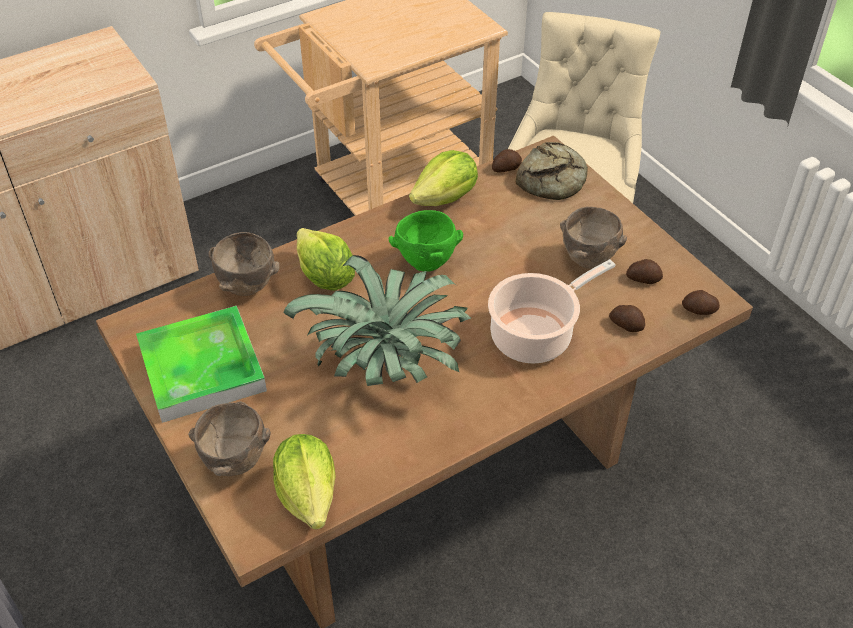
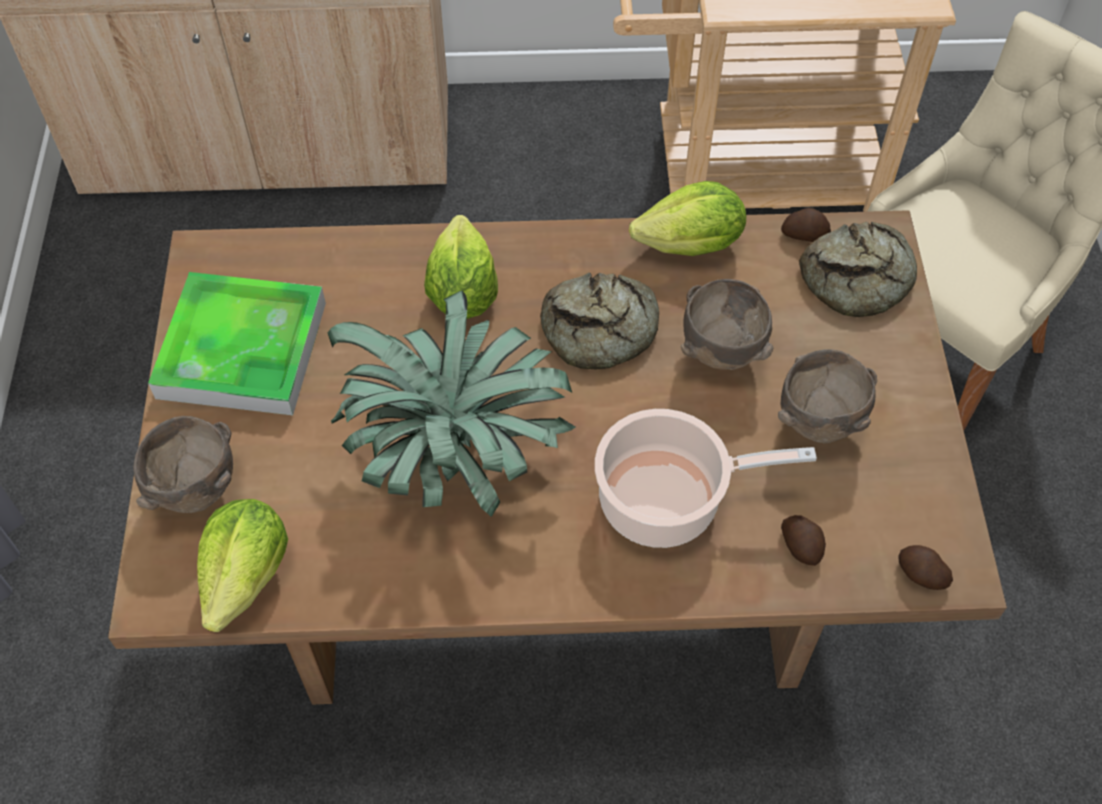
camera: 30 degrees right, 10 degrees up
brown bowl [209,232,280,296] -> brown bowl moved to [681,279,774,370]
green bowl [389,210,463,272] -> bread [540,273,659,369]
potato [626,259,663,284] -> none

